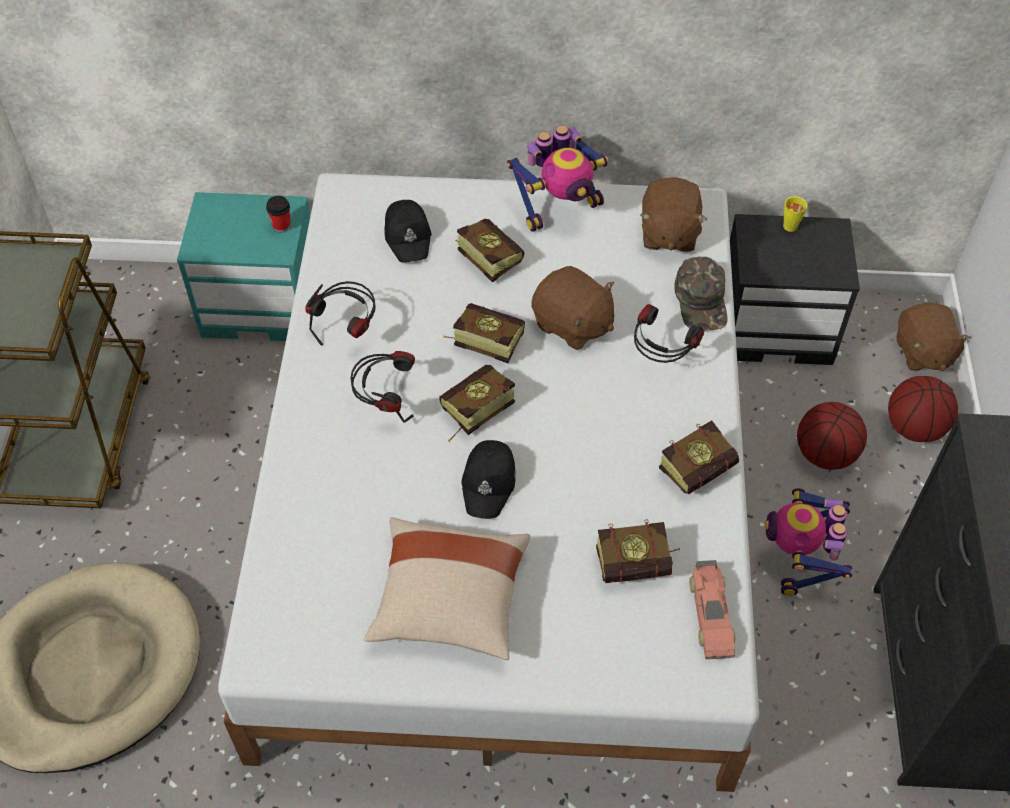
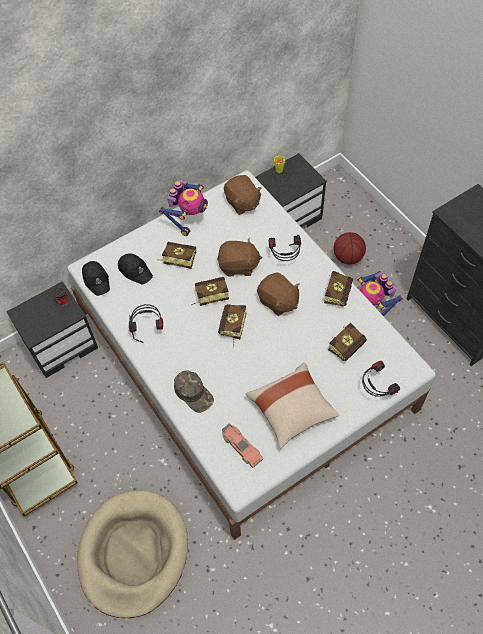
camera: 35 degrees left, 5 degrees up
turquoise nightstand [177,192,310,341] -> black nightstand [6,281,98,378]
headphones [351,351,415,423] -> headphones moved to [362,361,400,397]
black cap [461,440,516,519] -> black cap moved to [82,261,110,296]
green cap [674,257,728,331] -> green cap moved to [174,371,214,413]
toy car [689,560,735,660] -> toy car moved to [222,423,263,468]
basketball [888,376,958,442] -> none
brown plush toy [896,303,971,371] -> brown plush toy moved to [257,273,300,316]

